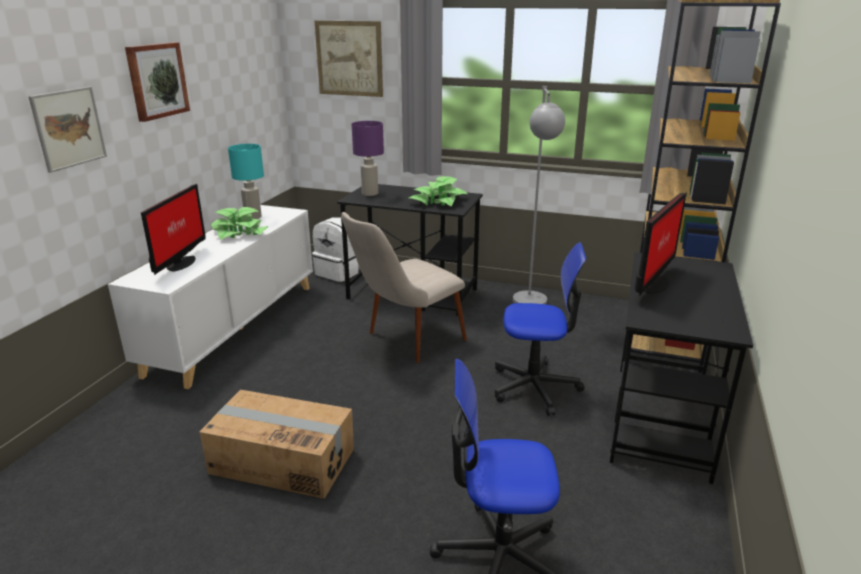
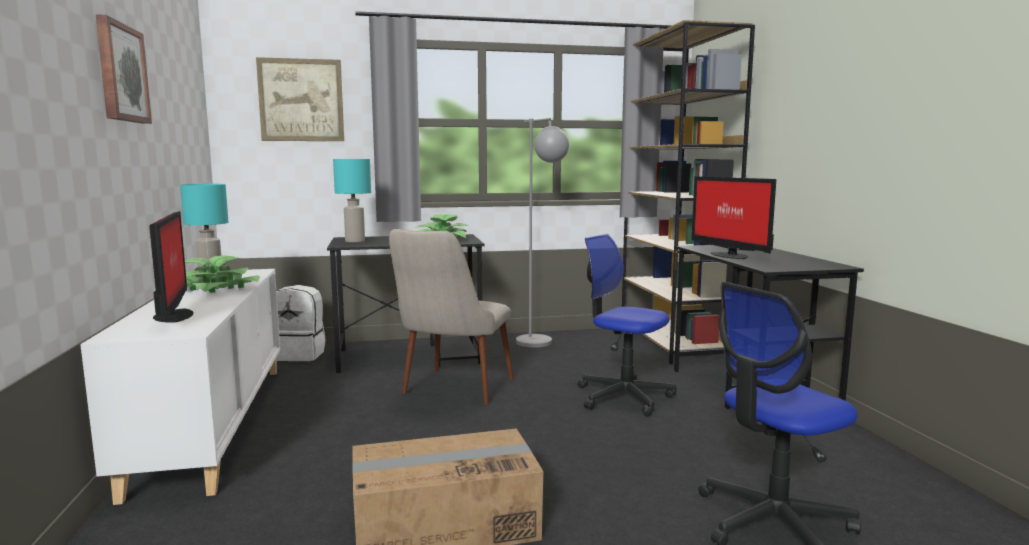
camera: 30 degrees left, 15 degrees down
picture [28,87,107,173] -> none
purple table lamp [352,121,384,196] -> turquoise table lamp [333,159,371,243]
office chair [495,243,587,416] -> office chair turned 120 degrees counterclockwise [578,234,676,417]
monitor [635,192,687,296] -> monitor turned 150 degrees clockwise [692,176,776,259]

